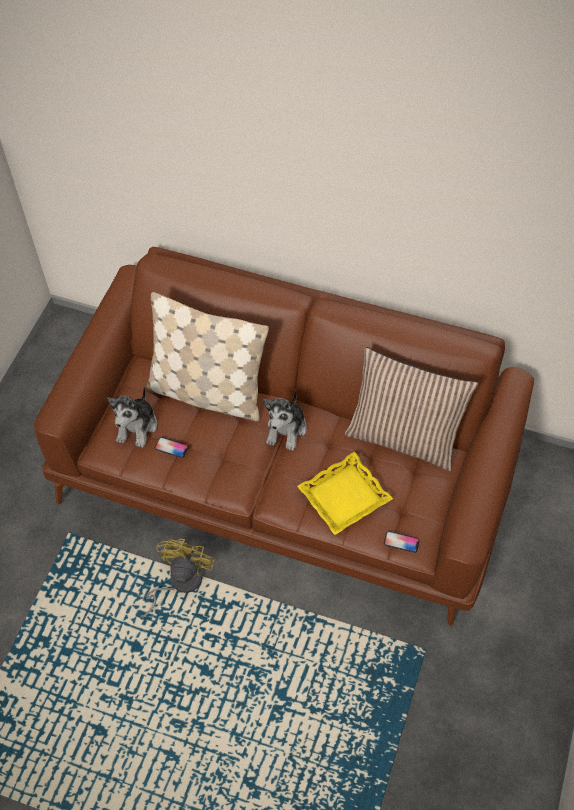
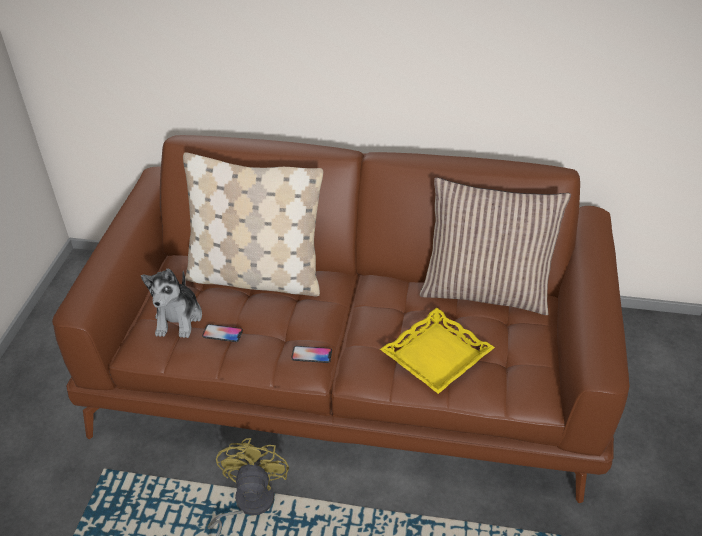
camera: 10 degrees left, 15 degrees down
plush toy [263,390,307,451] -> none
phone [384,531,420,553] -> phone moved to [291,346,332,363]

